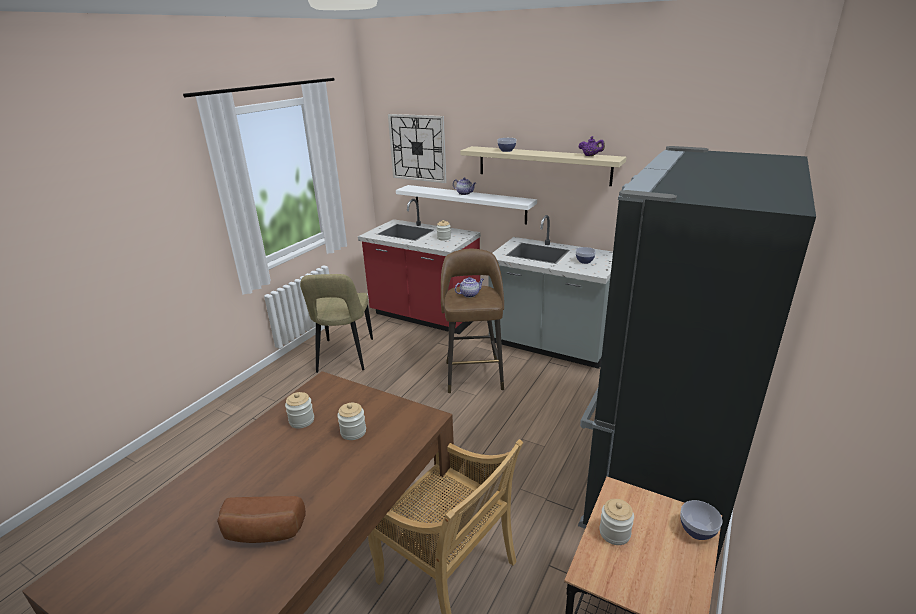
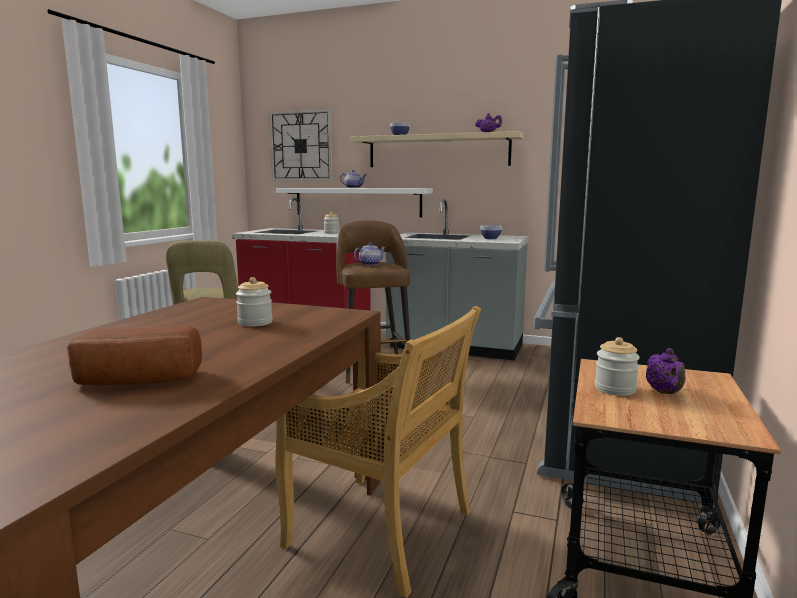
camera: 10 degrees left, 15 degrees down
jar [285,392,314,428] -> none
bowl [680,500,722,540] -> none
none -> purple teapot [646,348,686,394]

